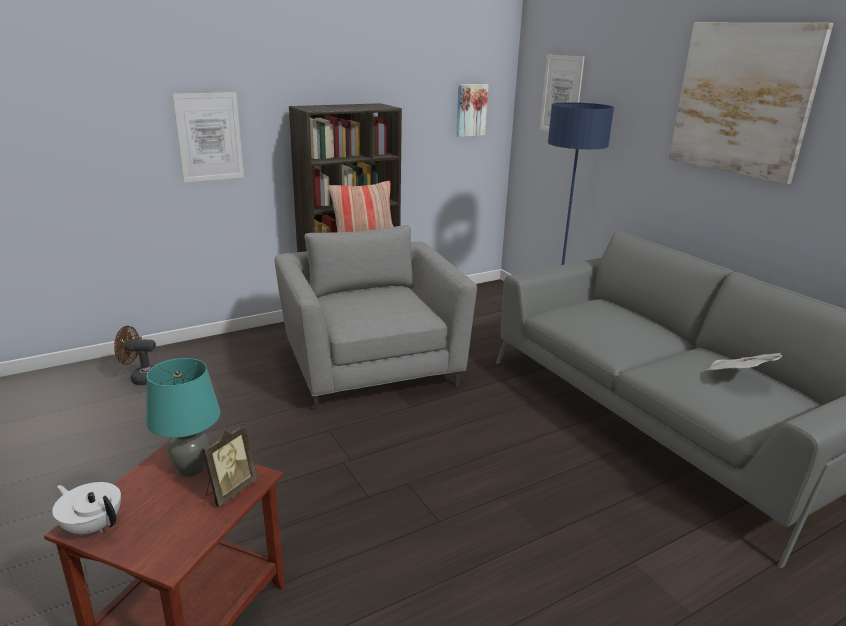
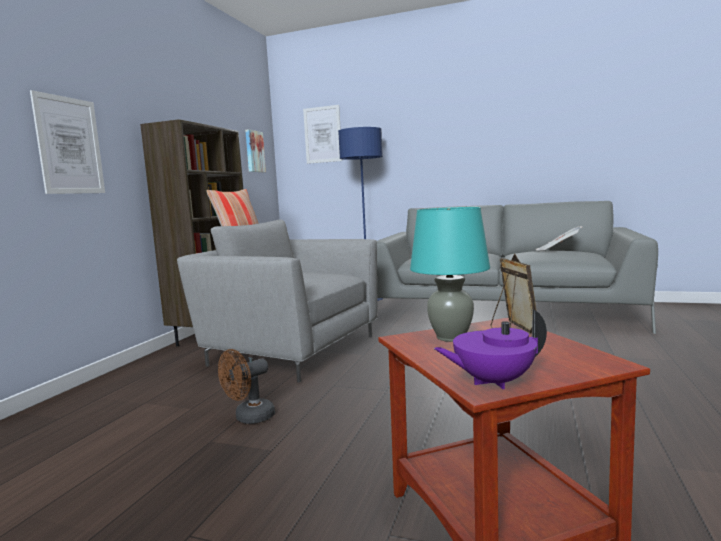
camera: 40 degrees left, 15 degrees down
white teapot [52,482,121,536] -> purple teapot [434,309,547,389]
brown fan [114,326,156,385] -> brown fan moved to [218,349,275,424]
picture [669,23,833,184] -> none

